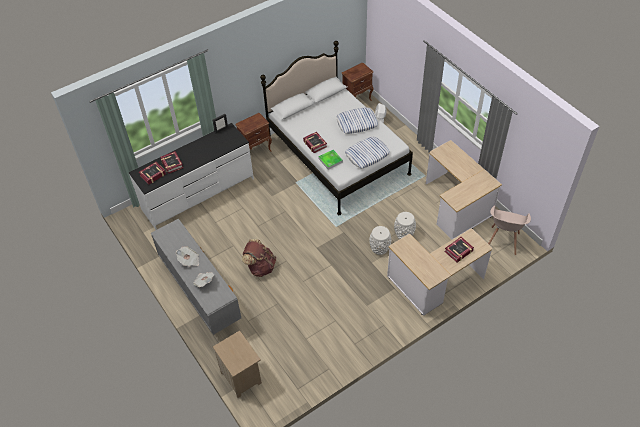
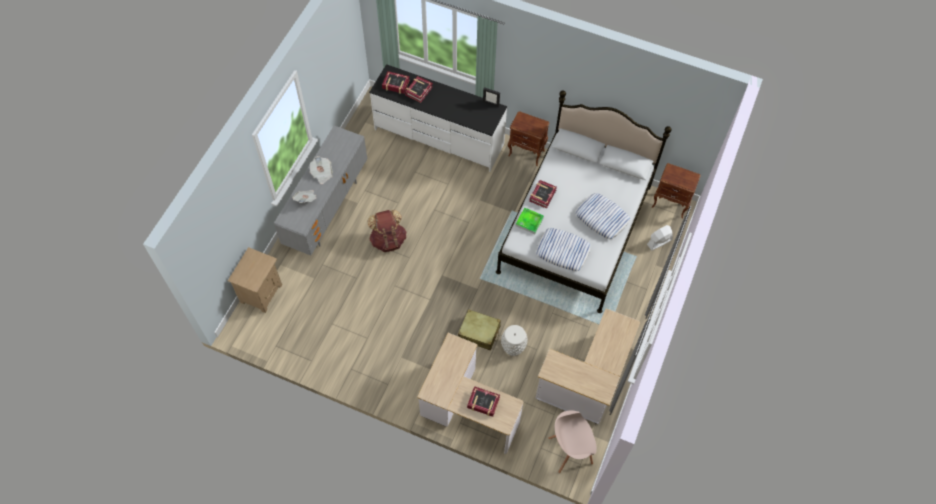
camera: 55 degrees right, 10 degrees up
white stool [369,226,391,255] -> beige suitcase [458,309,501,351]

